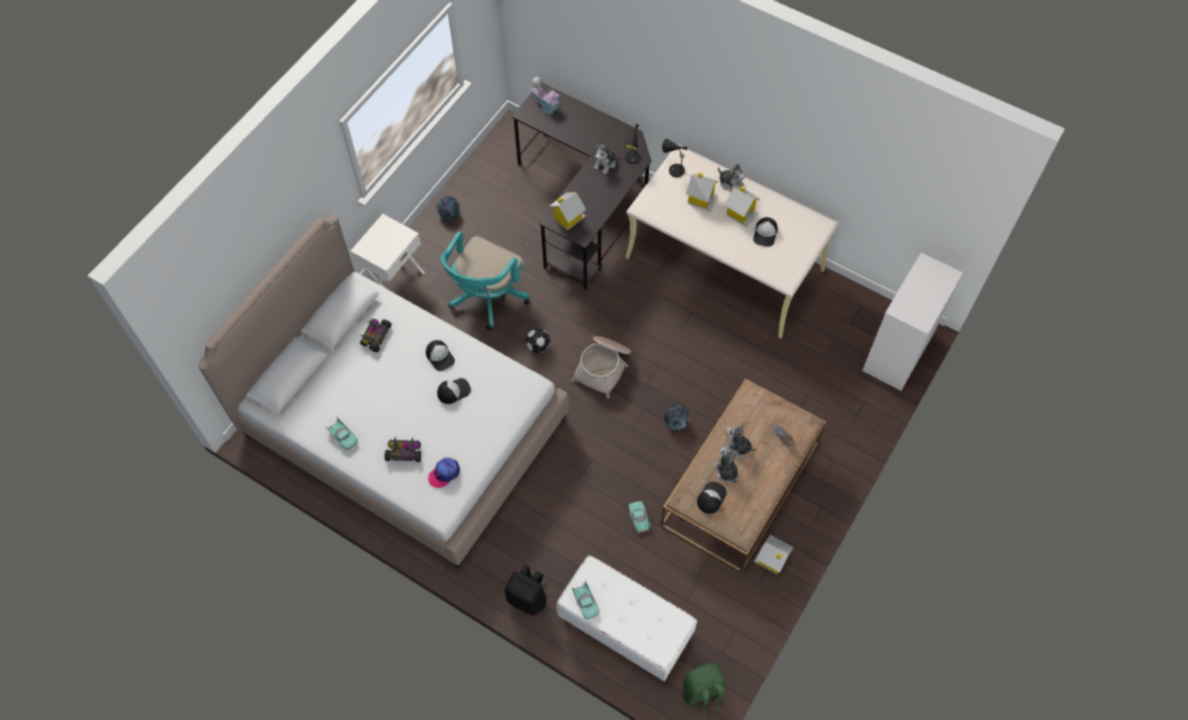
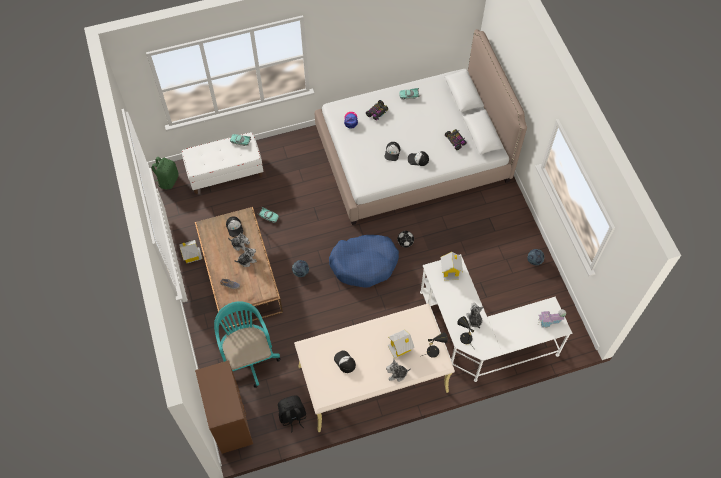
camera: 130 degrees right, 0 degrees up
white nightstand [350,214,425,288] -> none
turquoise office chair [441,231,530,330] -> turquoise office chair moved to [214,301,281,388]
black backpack [505,564,547,615] -> black backpack moved to [278,395,306,432]
black desk [511,83,652,291] -> white desk [420,254,572,382]
basket [571,336,631,398] -> blue dog bed [329,235,399,287]
toy house [724,186,760,227] -> none
white dresser [862,253,963,391] -> brown dresser [195,360,253,454]

